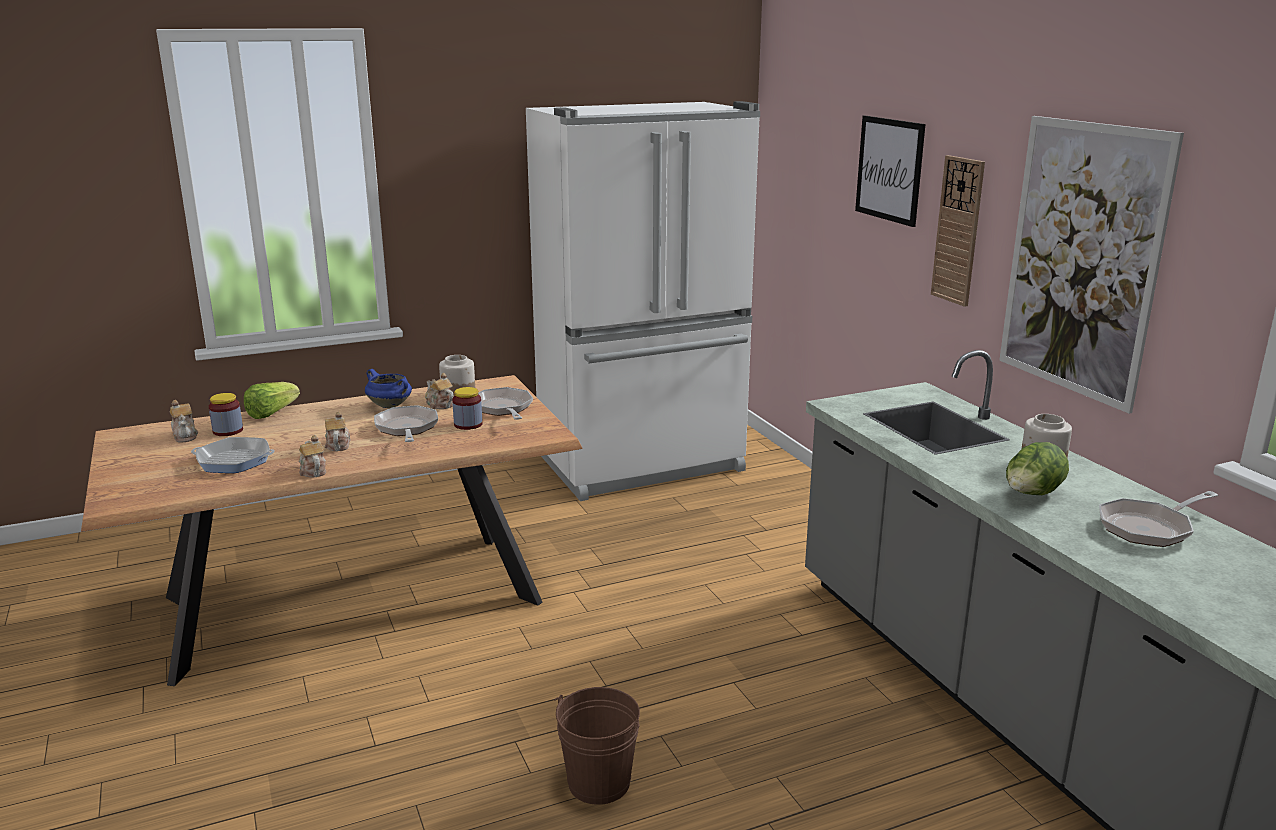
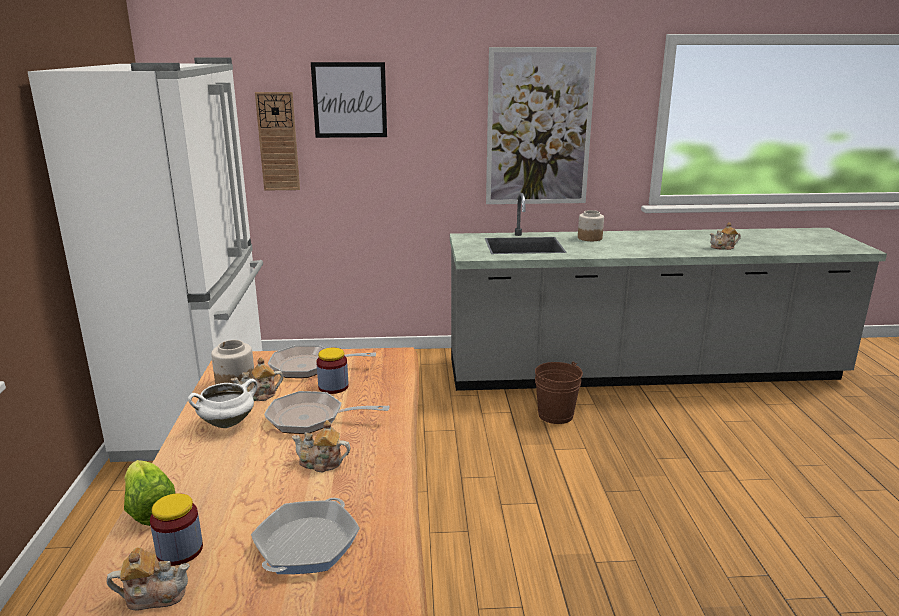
camera: 70 degrees left, 0 degrees up
teapot [299,435,326,477] -> teapot moved to [710,222,741,250]
blue cooking pot [365,369,412,408] -> white cooking pot [188,379,258,428]
brown bucket [554,687,640,805] -> brown bucket moved to [535,362,583,424]
wall clock [931,155,985,307] -> wall clock moved to [255,92,300,191]
lettuce [1006,442,1069,495] -> none
frying pan [1099,491,1218,547] -> none

